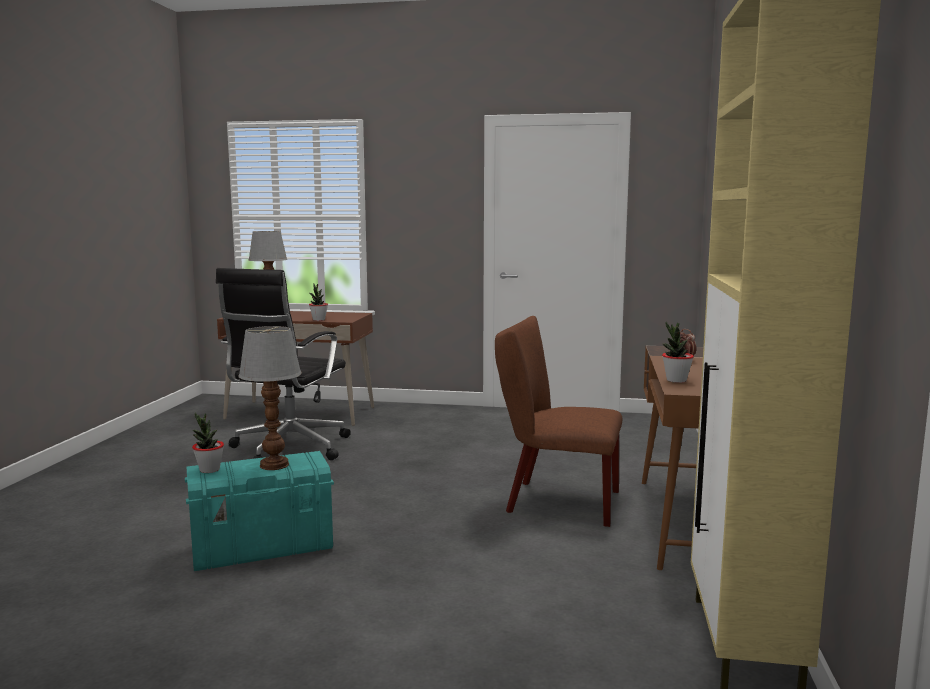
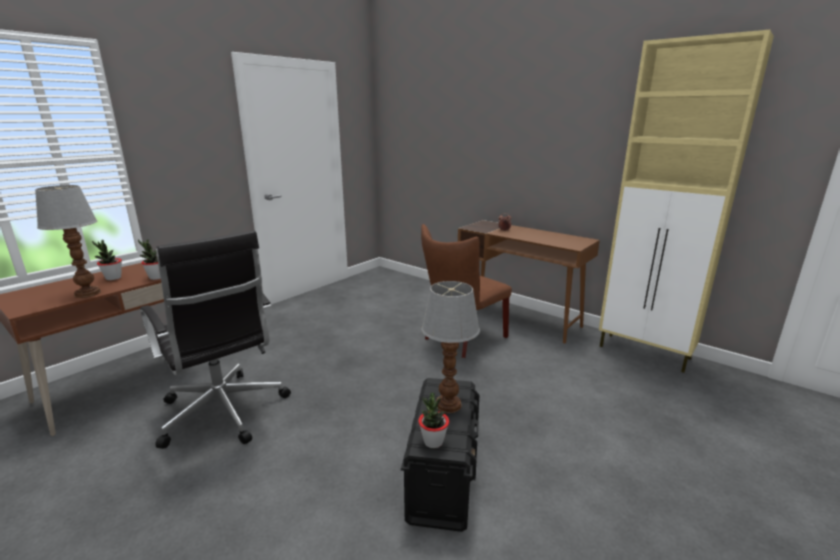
camera: 60 degrees left, 10 degrees up
turquoise storage box [185,451,334,571] -> black storage box [401,378,479,532]
potted plant [662,322,694,383] -> potted plant moved to [92,240,122,281]

